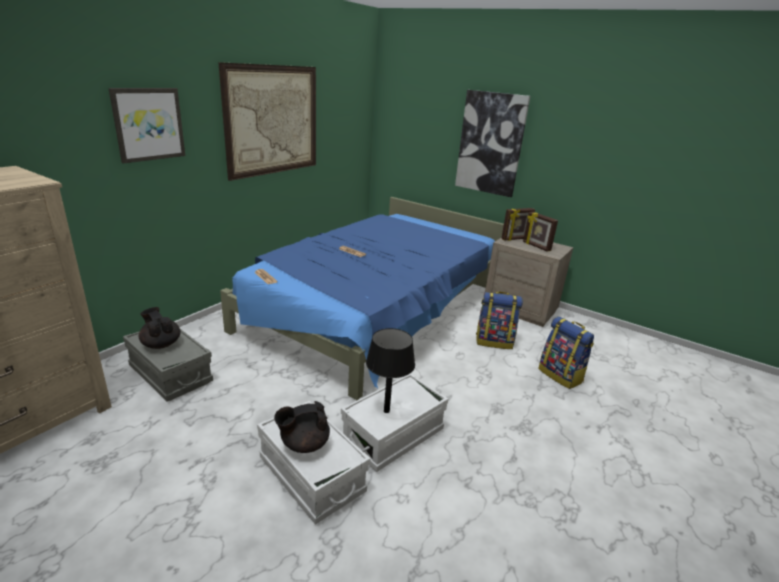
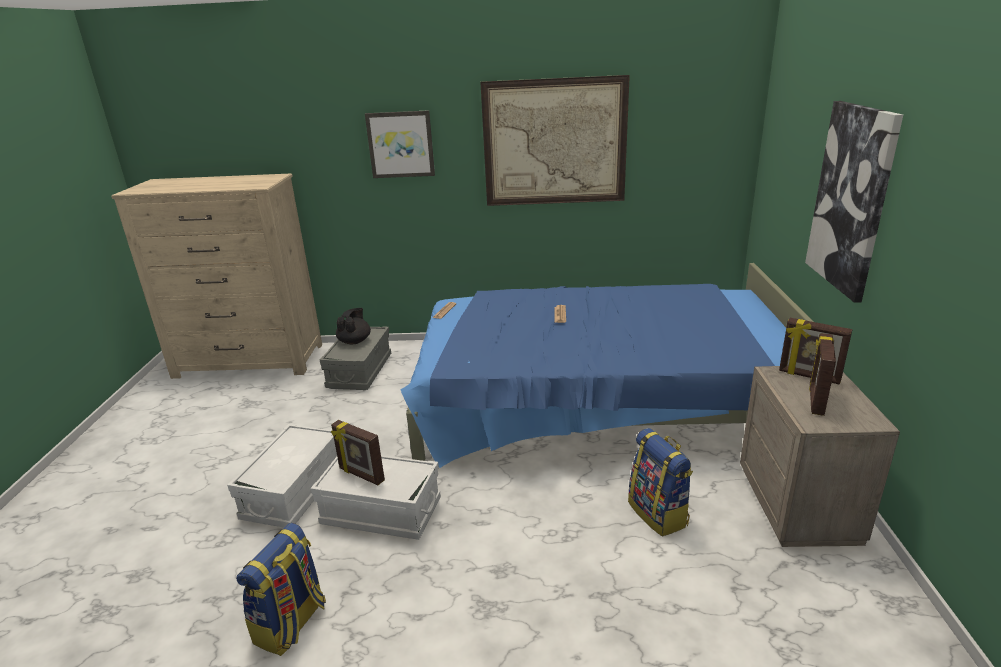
camera: 60 degrees right, 0 degrees up
black teapot [274,401,330,453] -> none
black table lamp [366,328,415,413] -> picture frame [331,420,385,485]
backpack [538,317,594,389] -> backpack moved to [236,523,326,656]

